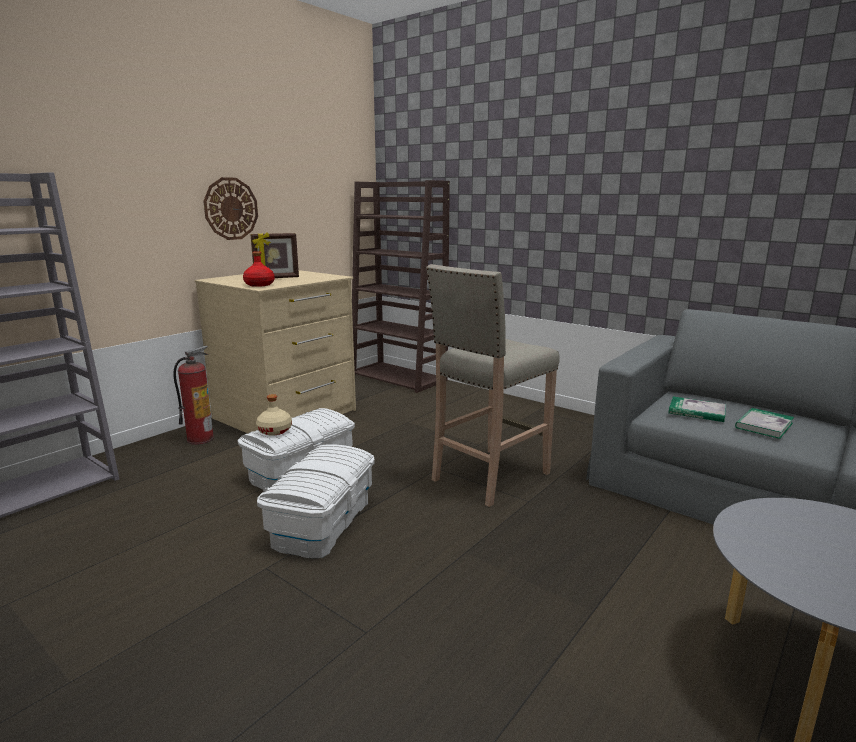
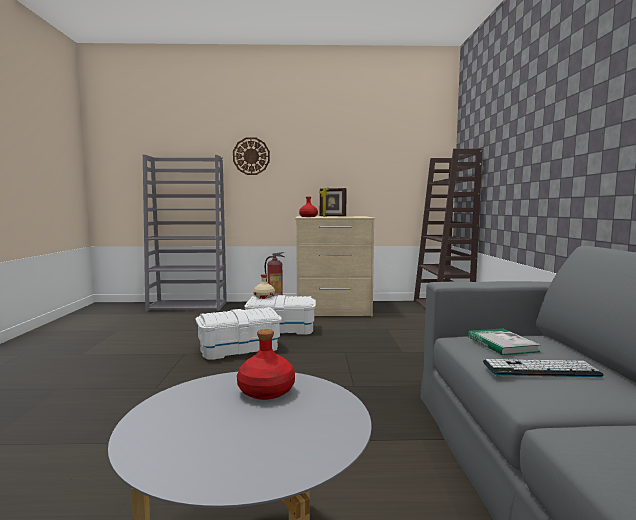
camera: 50 degrees right, 10 degrees down
wall clock [203,177,258,240] -> wall clock moved to [233,137,270,175]
beige stool [426,264,560,507] -> none
book [735,408,794,439] -> keyboard [483,359,604,377]
none -> red bottle [237,329,295,400]

